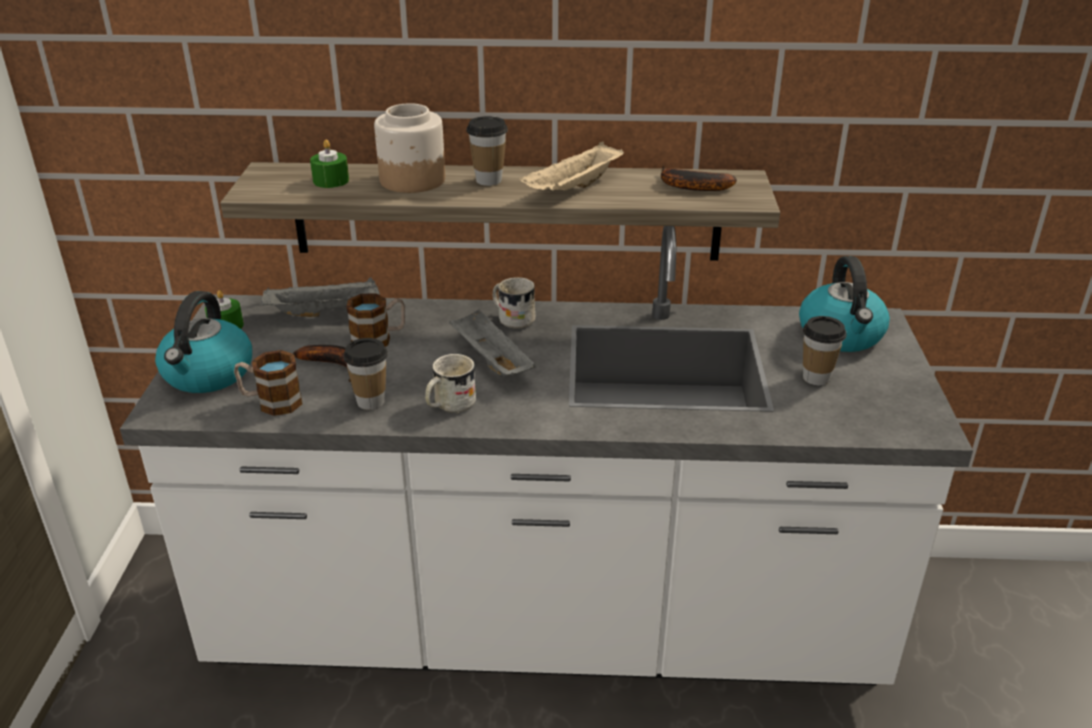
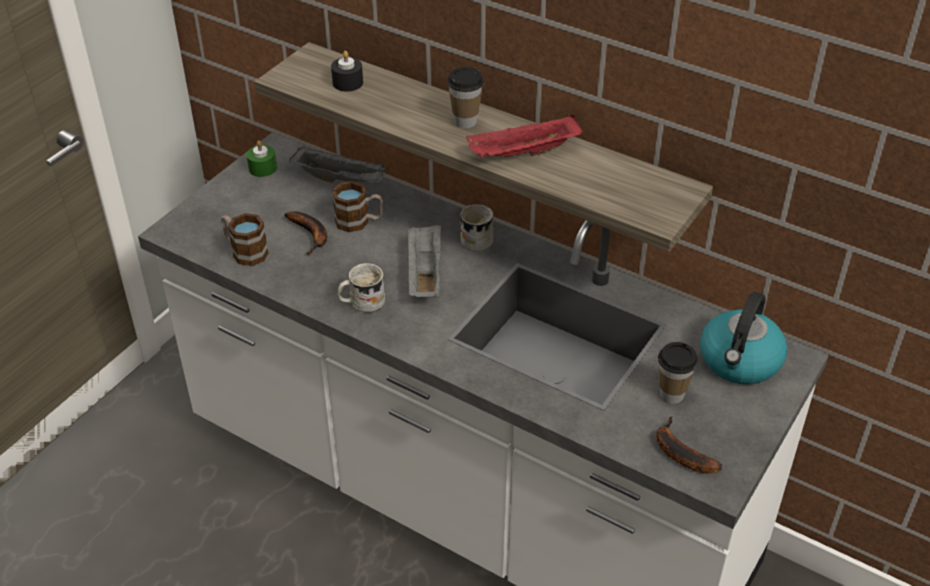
camera: 30 degrees right, 10 degrees up
kettle [155,291,252,393] -> none
green candle [310,139,349,188] -> black candle [331,51,363,92]
cup [343,338,388,410] -> none
jar [374,103,445,193] -> none
beige tray [520,142,624,191] -> red tray [466,115,583,158]
banana [661,165,737,191] -> banana moved to [656,416,722,474]

